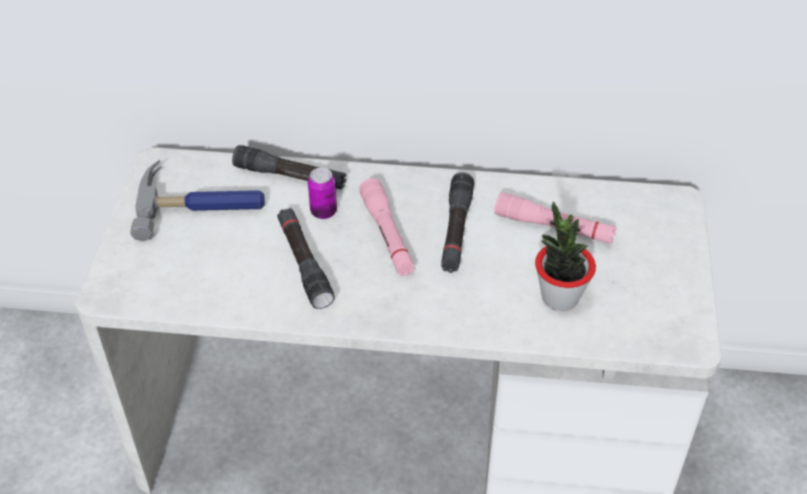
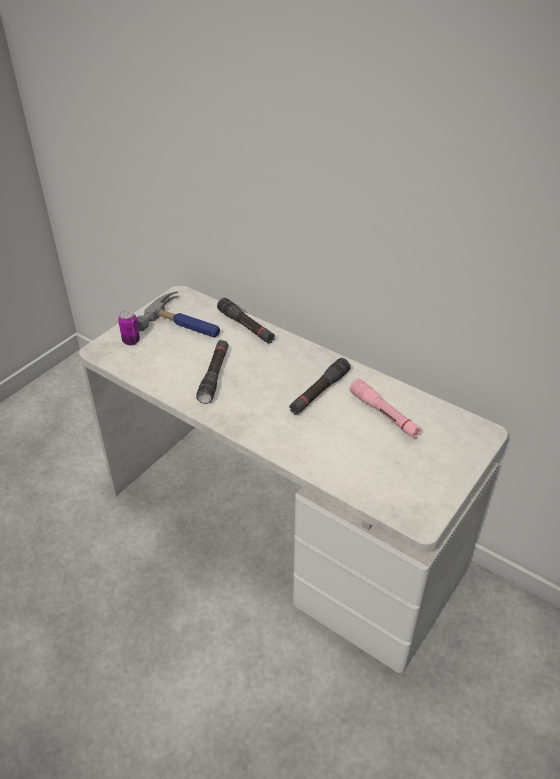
camera: 30 degrees right, 5 degrees down
can [308,168,337,219] -> can moved to [118,310,140,345]
pink flashlight [359,178,415,276] -> none
potted plant [535,202,596,311] -> none

